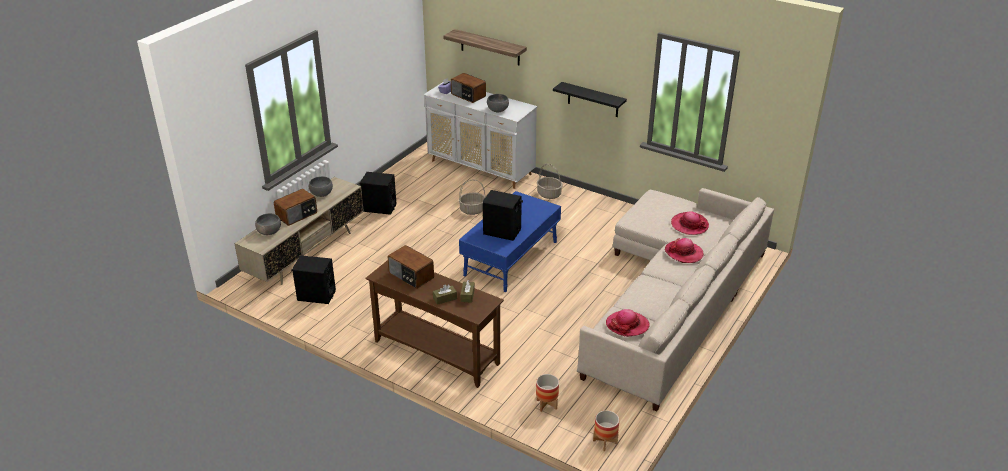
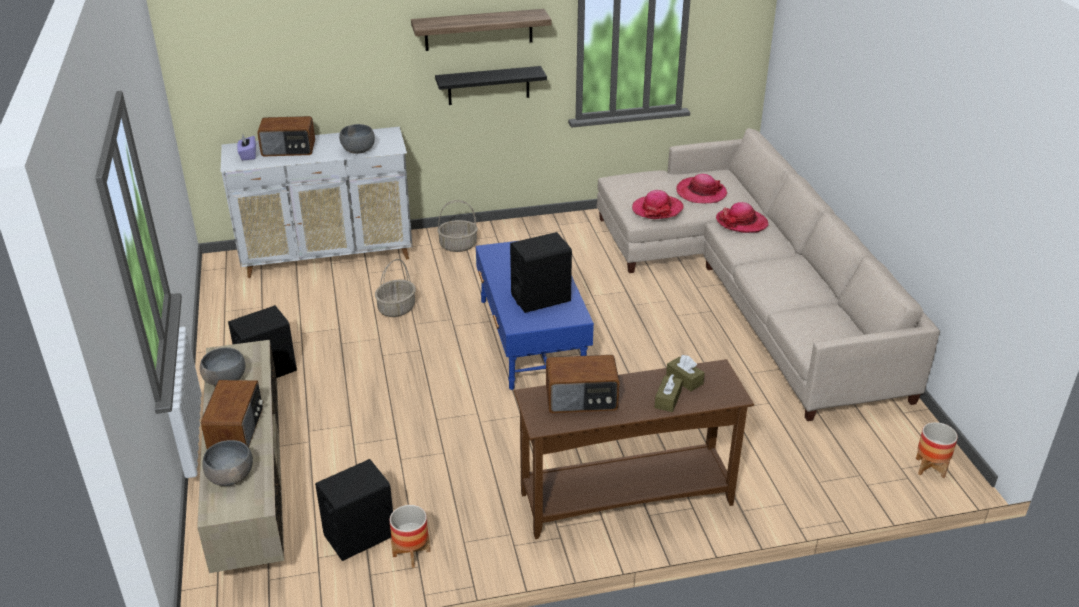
camera: 45 degrees left, 0 degrees up
shelf [443,29,527,65] -> shelf moved to [411,9,552,51]
planter [536,374,559,412] -> planter moved to [390,505,430,568]
hat [606,309,650,337] -> hat moved to [632,190,684,219]

